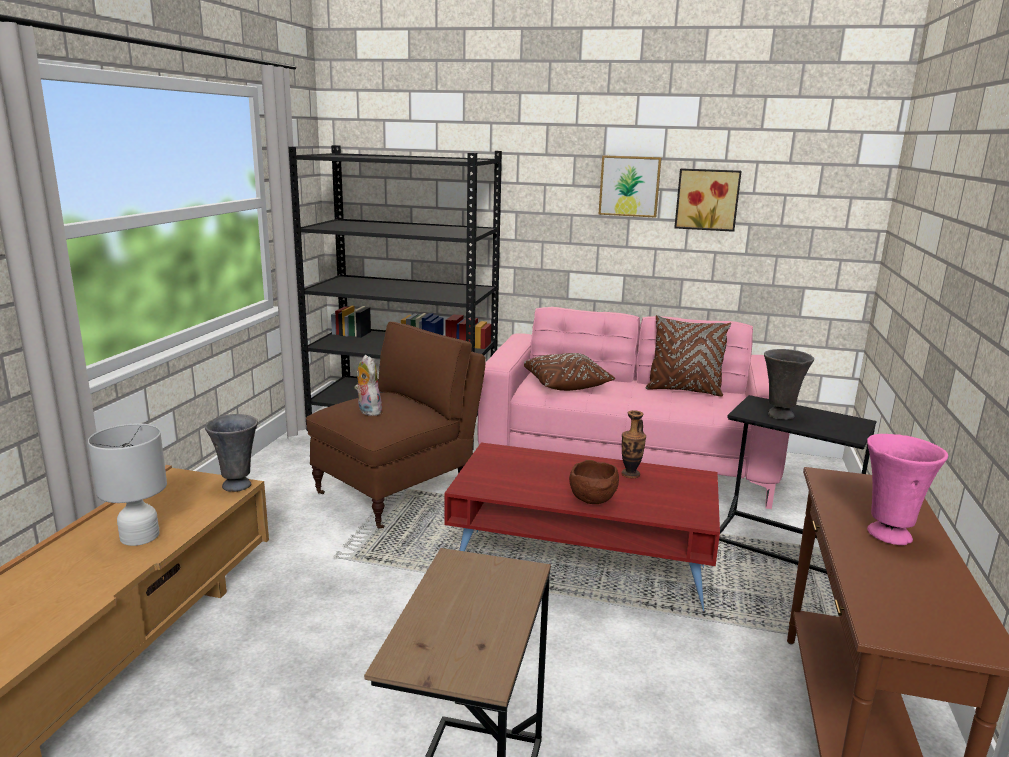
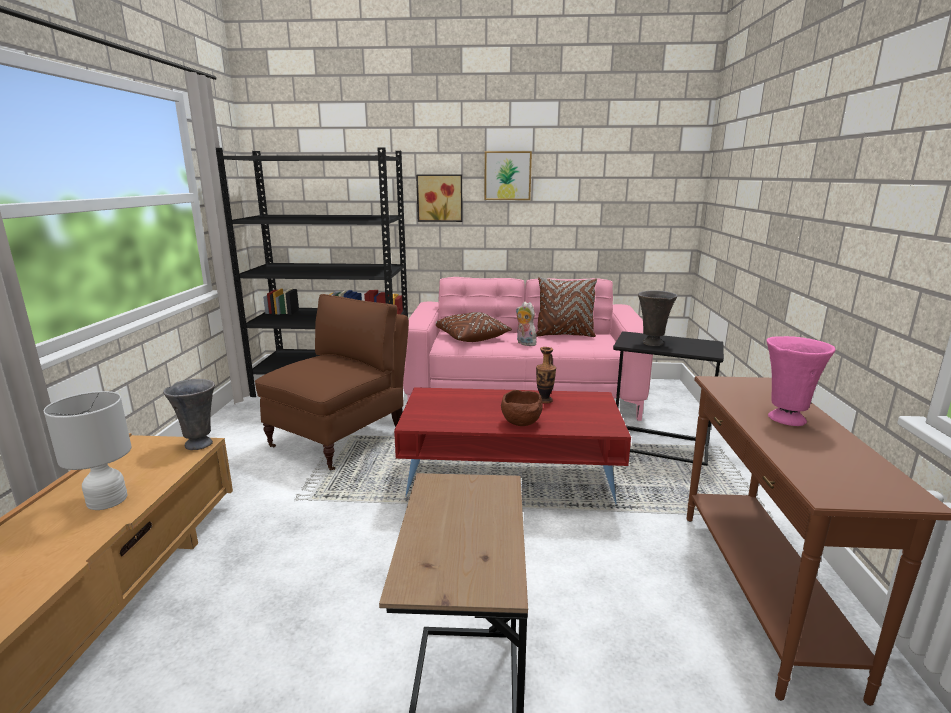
camera: 10 degrees left, 0 degrees up
plush toy [354,355,382,416] -> plush toy moved to [516,302,536,346]
picture [674,168,742,232] -> picture moved to [416,174,463,222]

